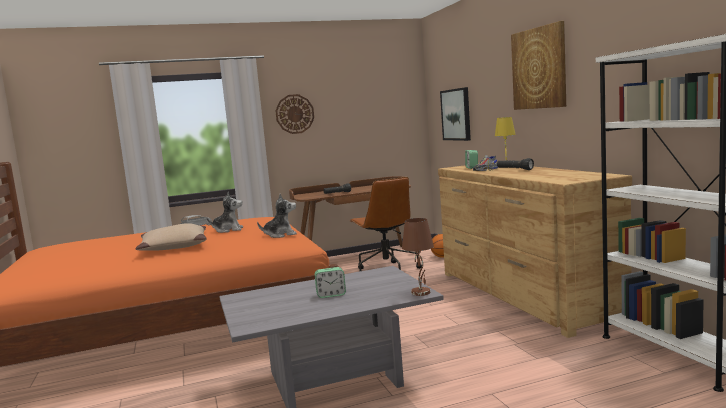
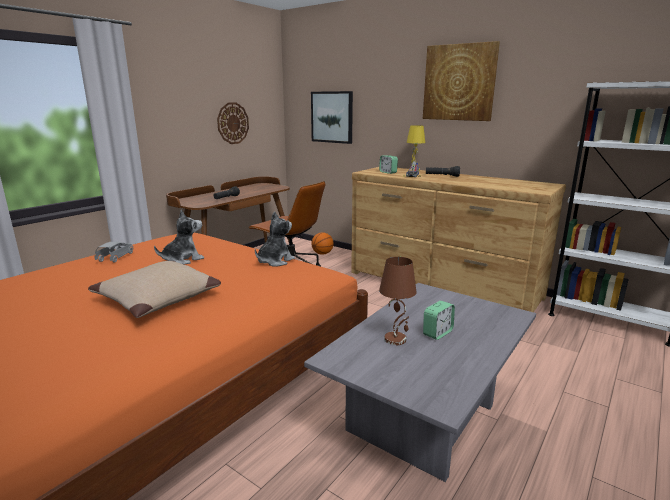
camera: 35 degrees left, 10 degrees up
wall clock [275,94,314,134] -> wall clock moved to [217,103,249,144]
brown table lamp [402,218,434,296] -> brown table lamp moved to [379,257,417,345]

